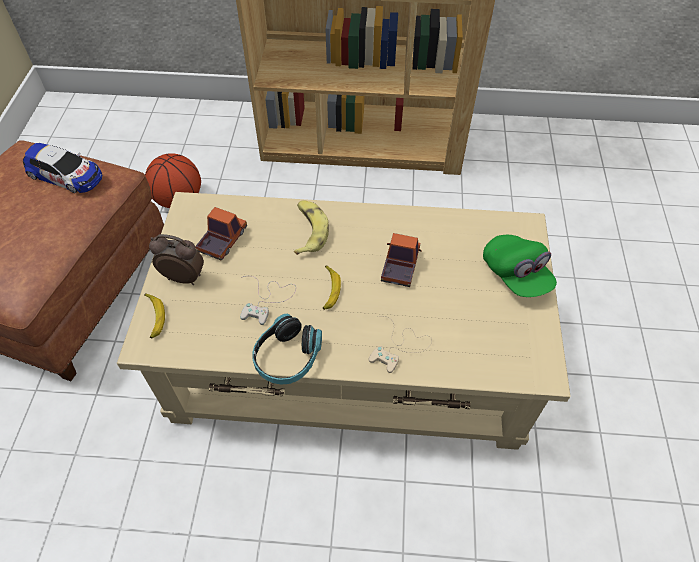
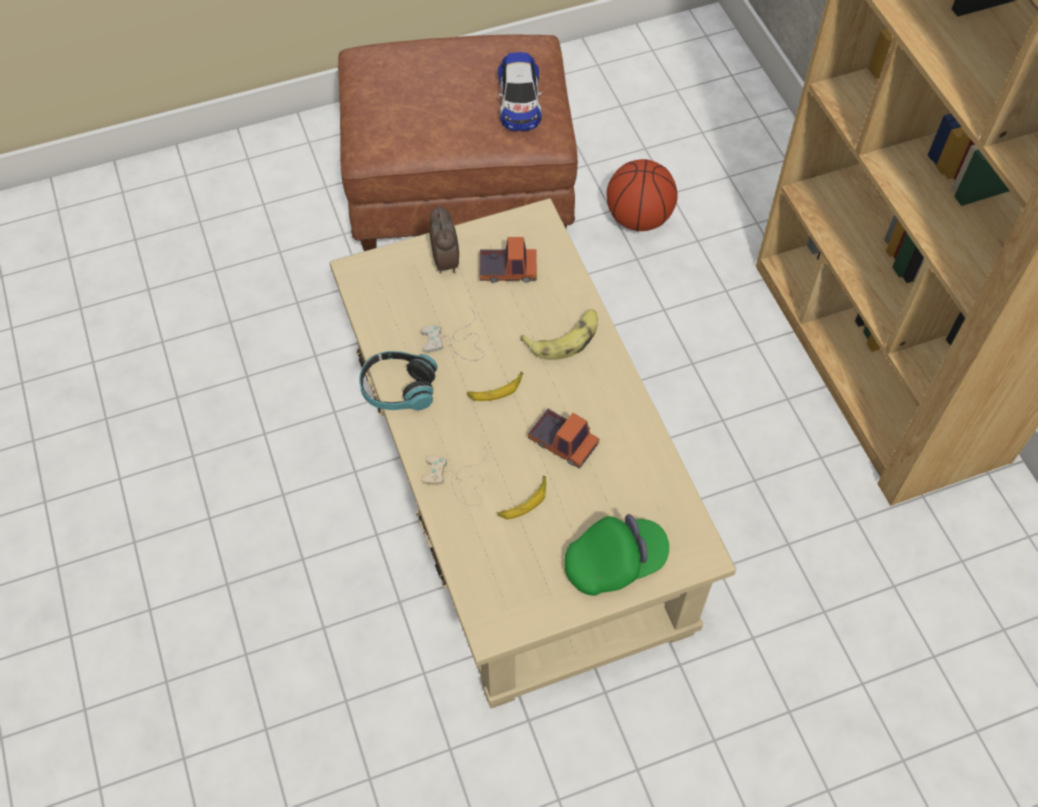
camera: 65 degrees right, 5 degrees up
banana [144,293,165,338] -> banana moved to [497,476,546,519]
toy truck [381,233,422,287] -> toy truck turned 45 degrees clockwise [528,409,599,469]
green cap [483,235,557,297] -> green cap turned 150 degrees counterclockwise [564,514,669,596]

